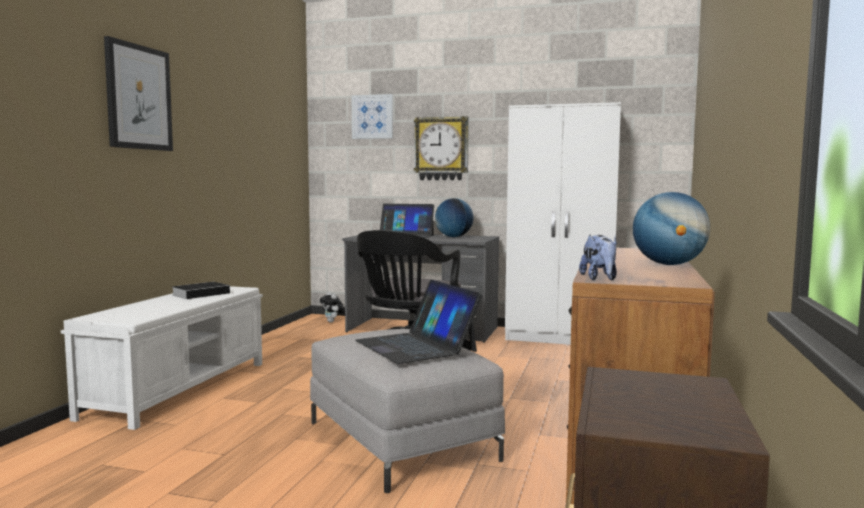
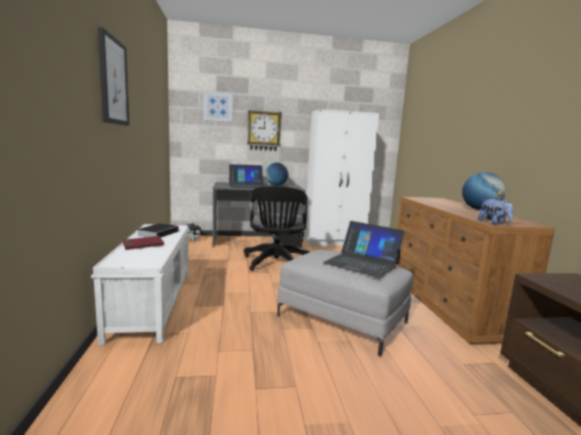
camera: 25 degrees left, 5 degrees up
none -> red book [123,236,164,250]

